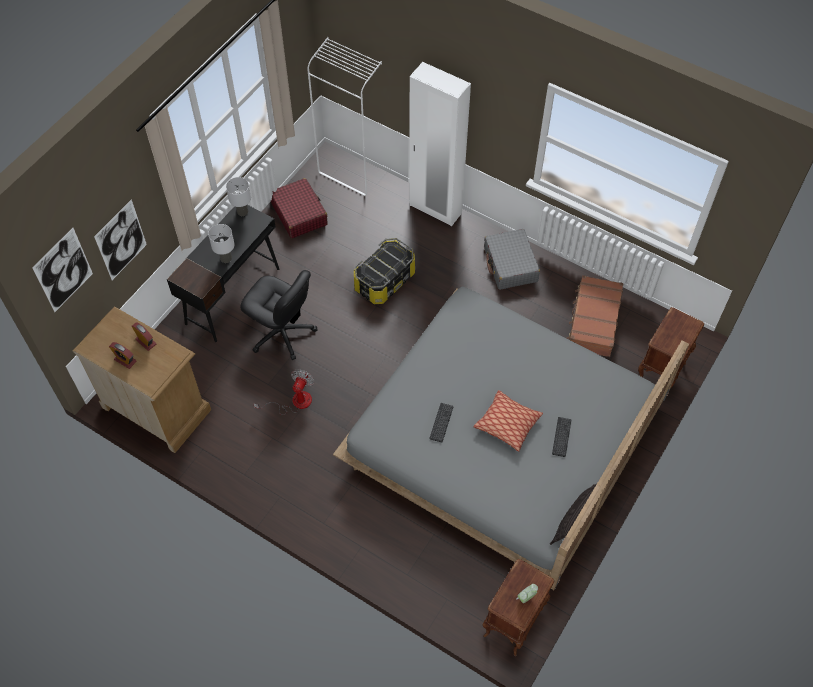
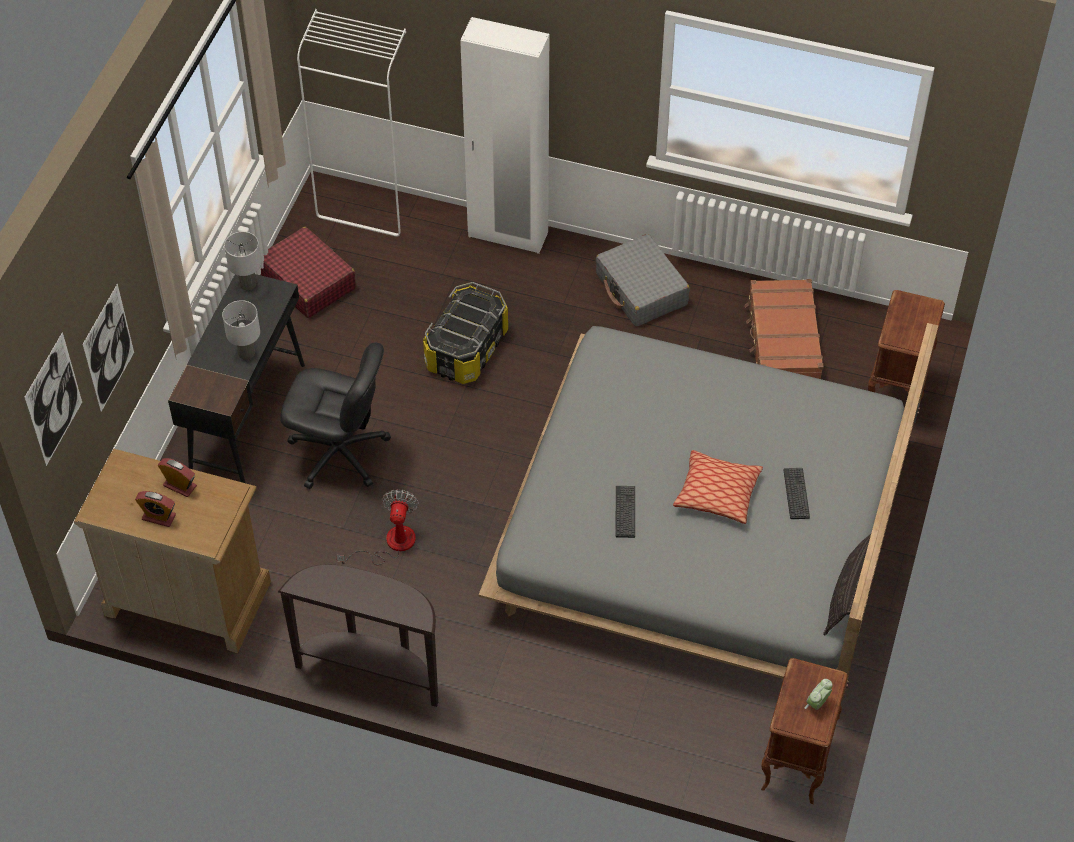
camera: 15 degrees left, 5 degrees down
none -> brown console table [278,564,438,707]

